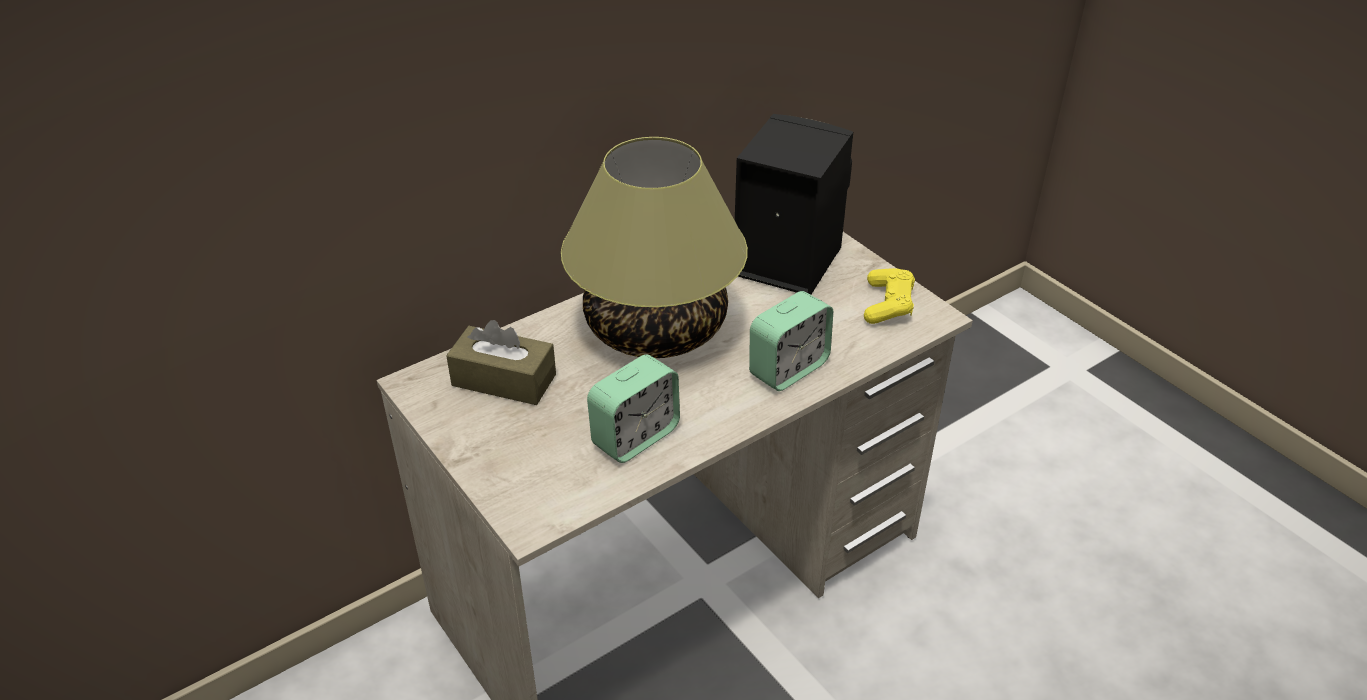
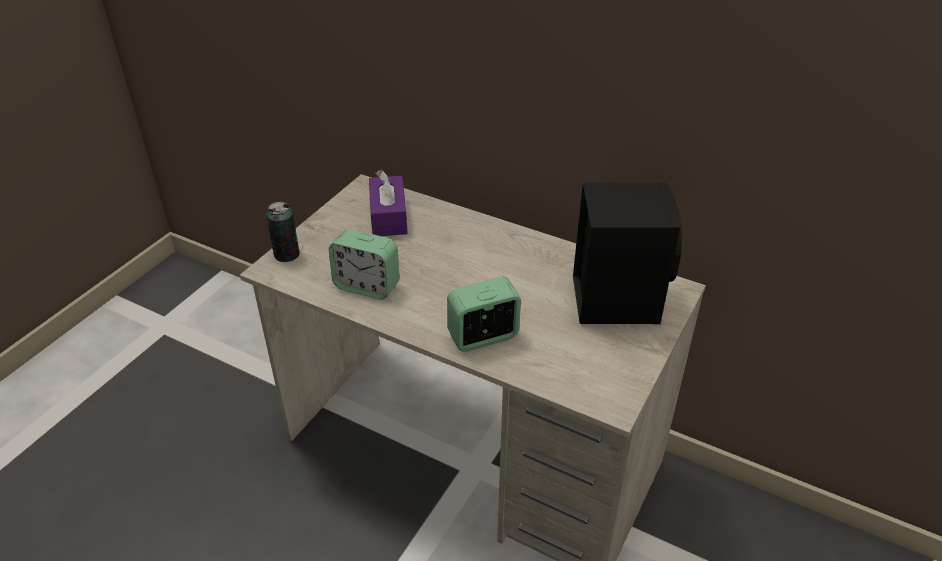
camera: 65 degrees right, 0 degrees up
brown tissue box [446,320,556,405] -> purple tissue box [369,170,408,236]
table lamp [561,137,748,358] -> none
alarm clock [749,291,833,391] -> alarm clock turned 135 degrees clockwise [447,277,521,352]
yellow game controller [864,268,915,324] -> none
none -> can [266,202,300,262]

